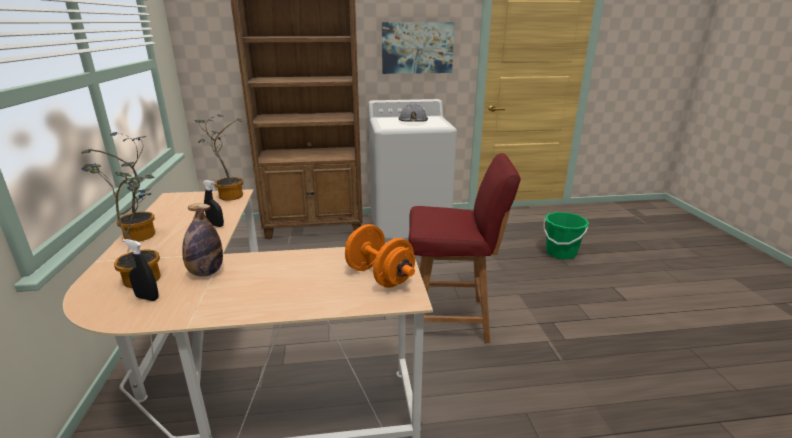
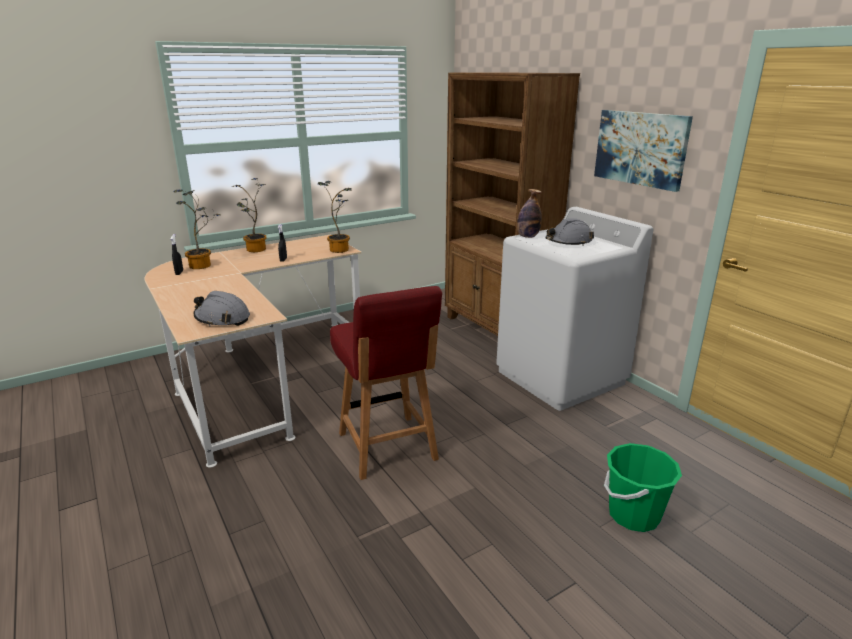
camera: 65 degrees right, 0 degrees up
bottle [182,203,223,277] -> bottle moved to [517,189,542,238]
orange dumbbell [345,224,415,288] -> grey hard hat [194,291,250,327]

